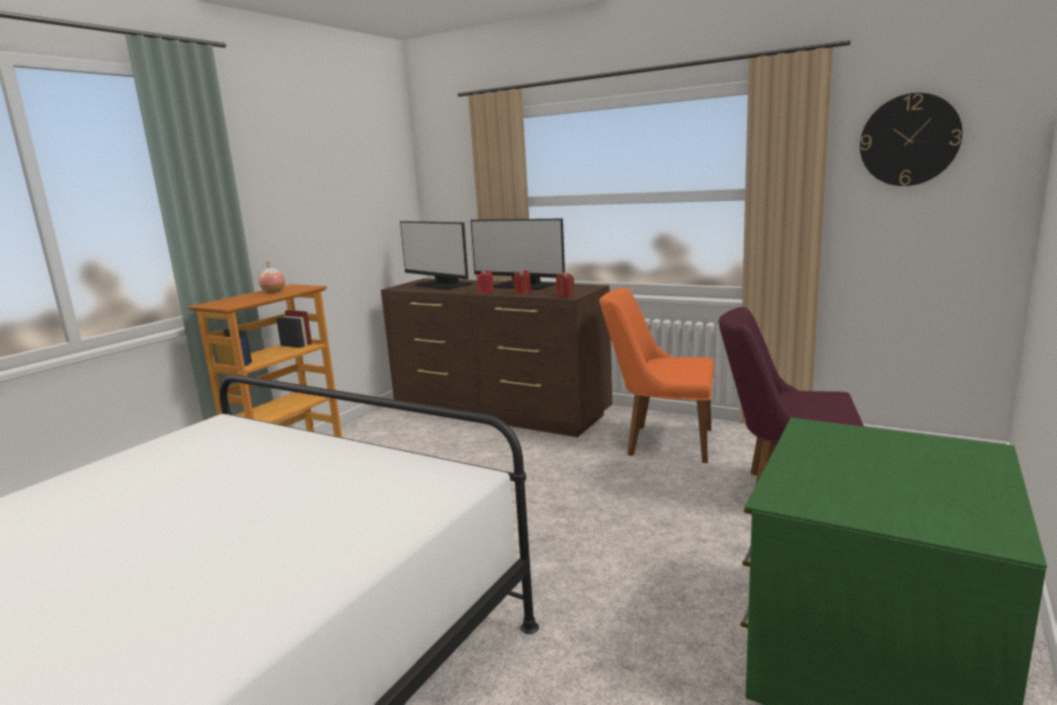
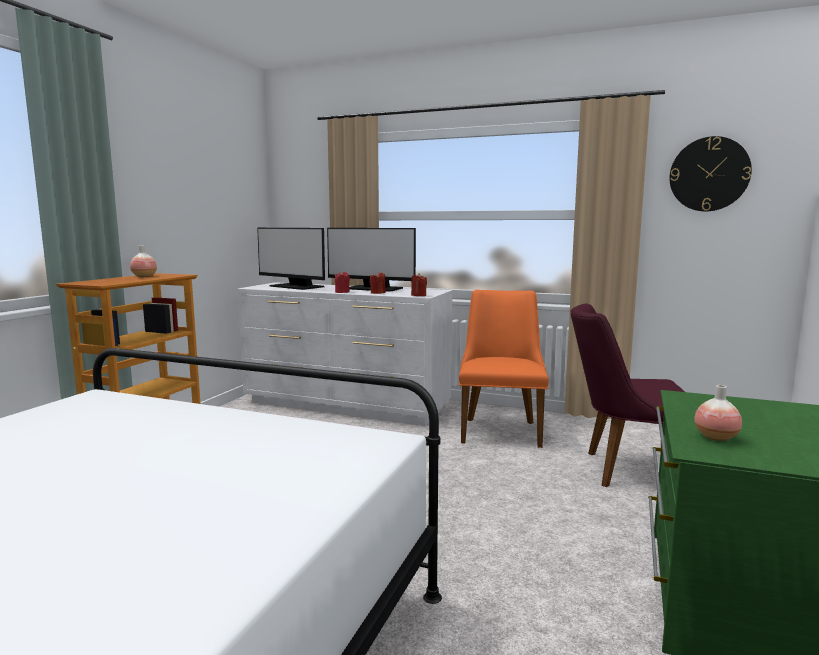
camera: 10 degrees left, 5 degrees down
brown dresser [381,278,612,437] -> white dresser [238,282,452,426]
orange chair [599,287,714,463] -> orange chair turned 90 degrees clockwise [459,290,549,448]
none -> vase [694,385,742,441]

